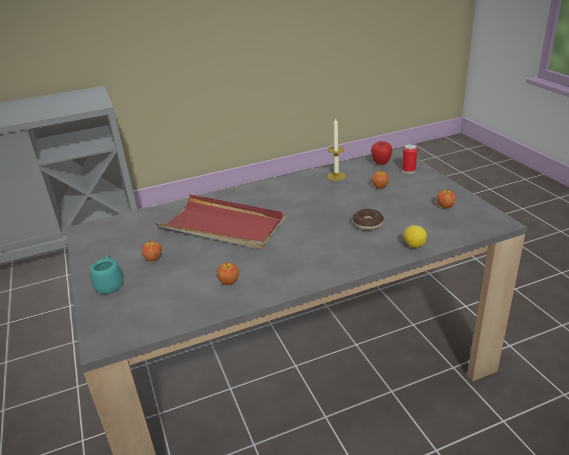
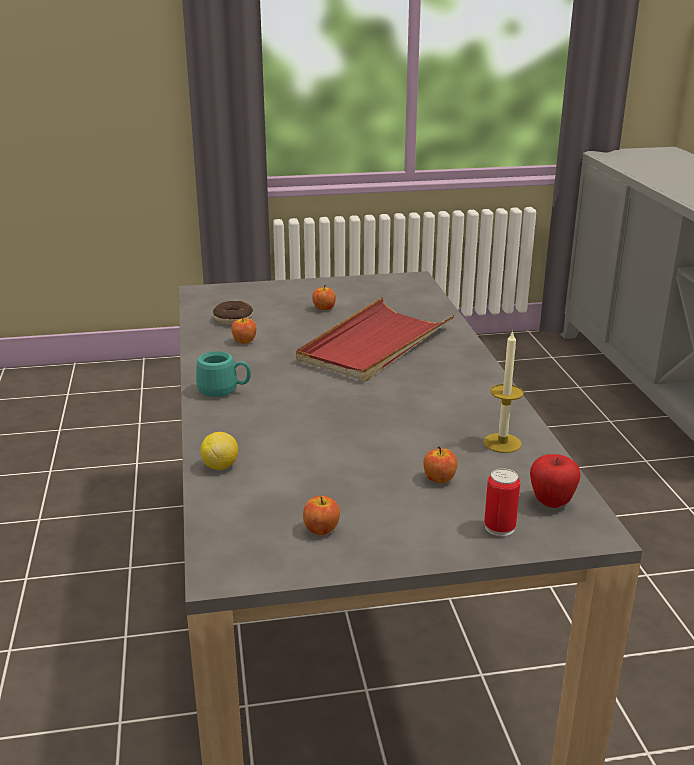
camera: 100 degrees right, 5 degrees down
turquoise mug [90,255,124,294] -> turquoise mug moved to [196,351,251,397]
donut [352,209,384,230] -> donut moved to [213,301,253,325]

